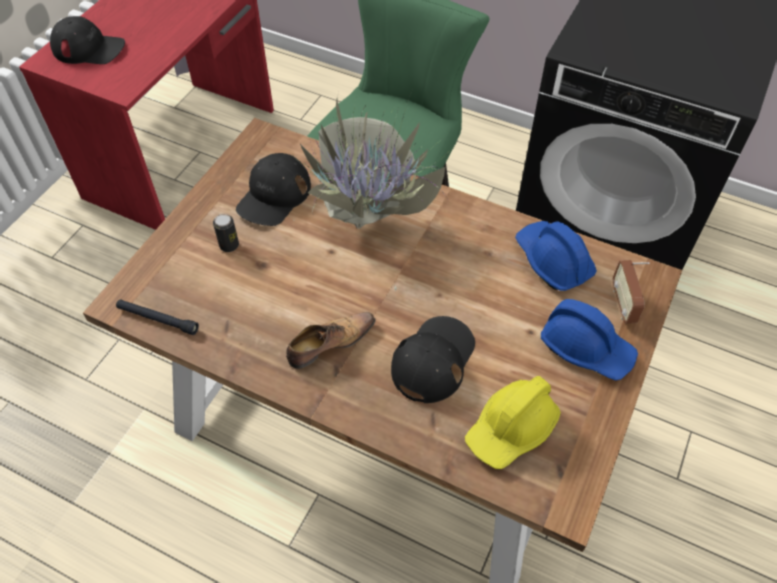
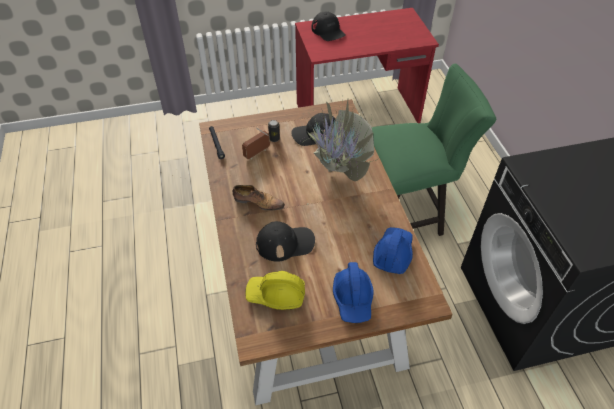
camera: 50 degrees right, 5 degrees down
radio [613,260,649,324] -> radio moved to [242,128,270,159]

